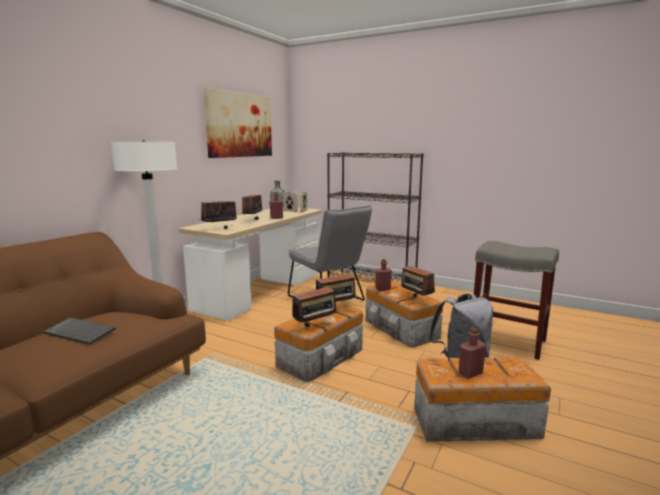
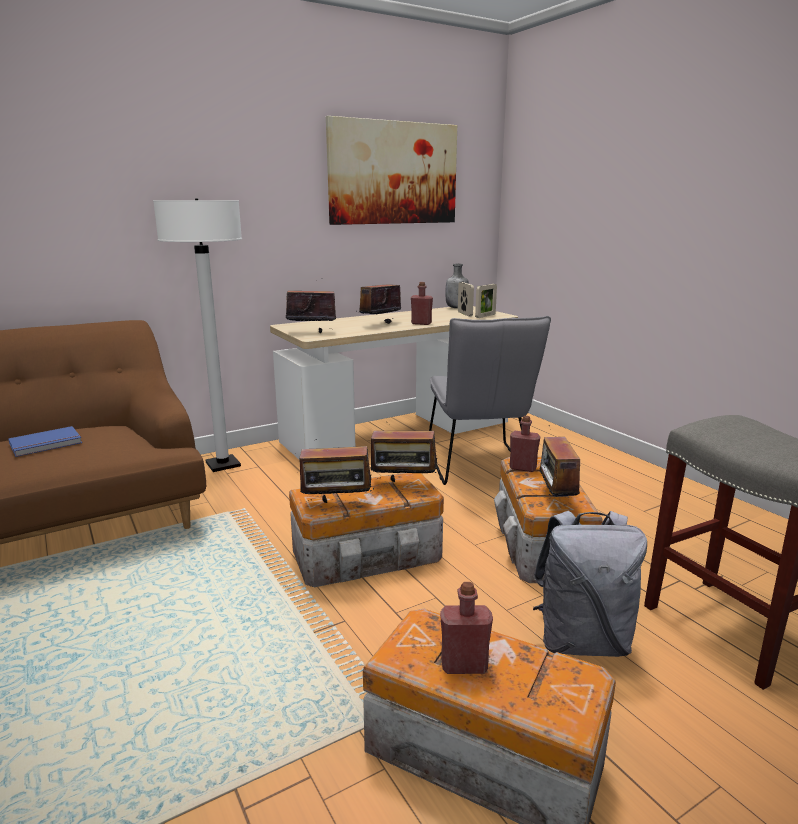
camera: 30 degrees right, 5 degrees up
keyboard [43,317,116,345] -> blue book [8,426,82,457]
black bookcase [327,152,424,284] -> none

